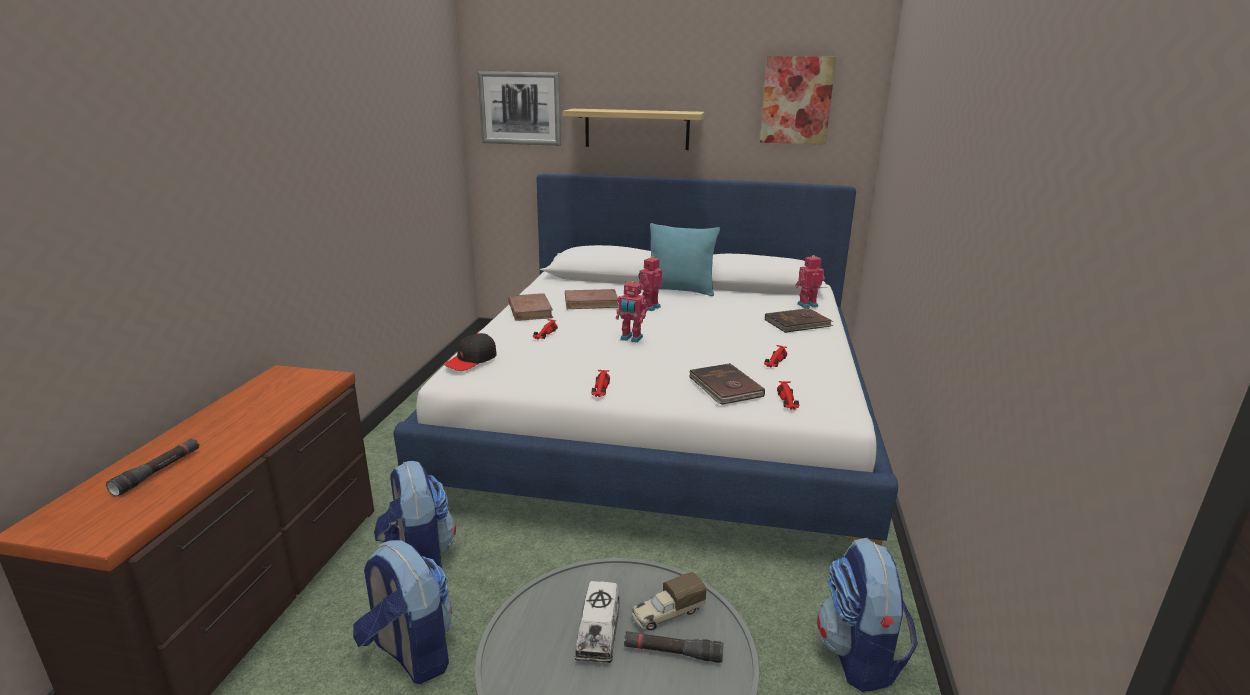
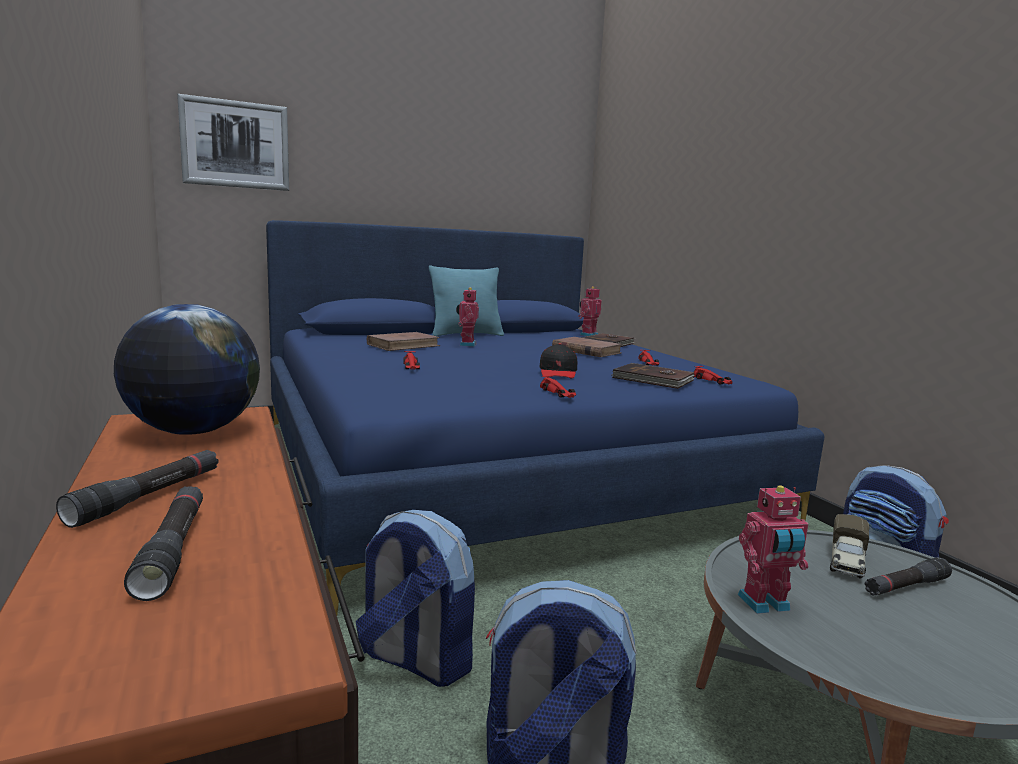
camera: 35 degrees left, 10 degrees down
white bed [394,174,898,546] -> blue bed [266,220,824,615]
black cap [444,333,497,371] -> black cap moved to [539,343,577,379]
brown book [508,293,553,321] -> brown book moved to [552,337,622,357]
shelf [563,109,704,150] -> none
toy truck [574,581,620,663] -> none
toy robot [616,281,648,343] -> toy robot moved to [738,485,808,614]
picture [760,56,836,145] -> none
none -> black flashlight [56,450,219,528]
none -> globe [114,304,260,435]

